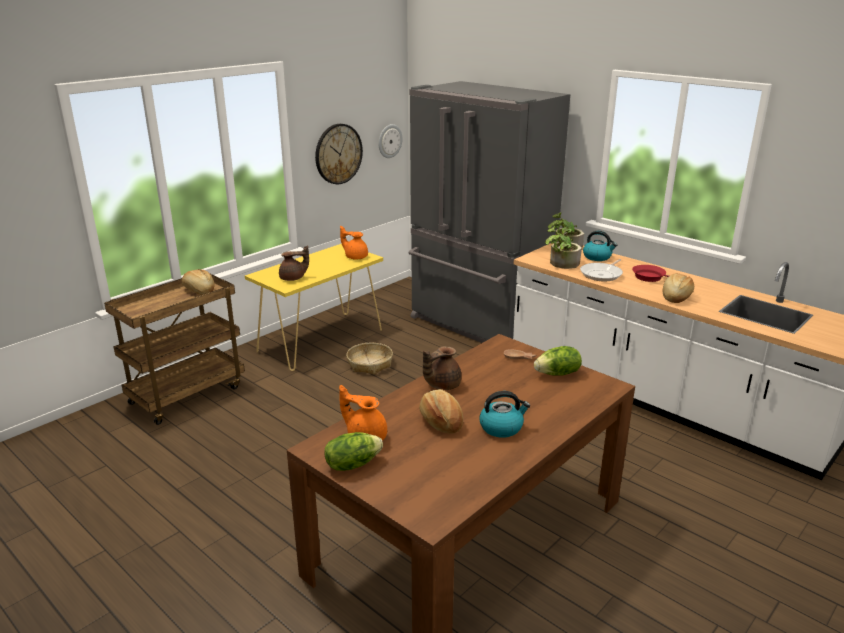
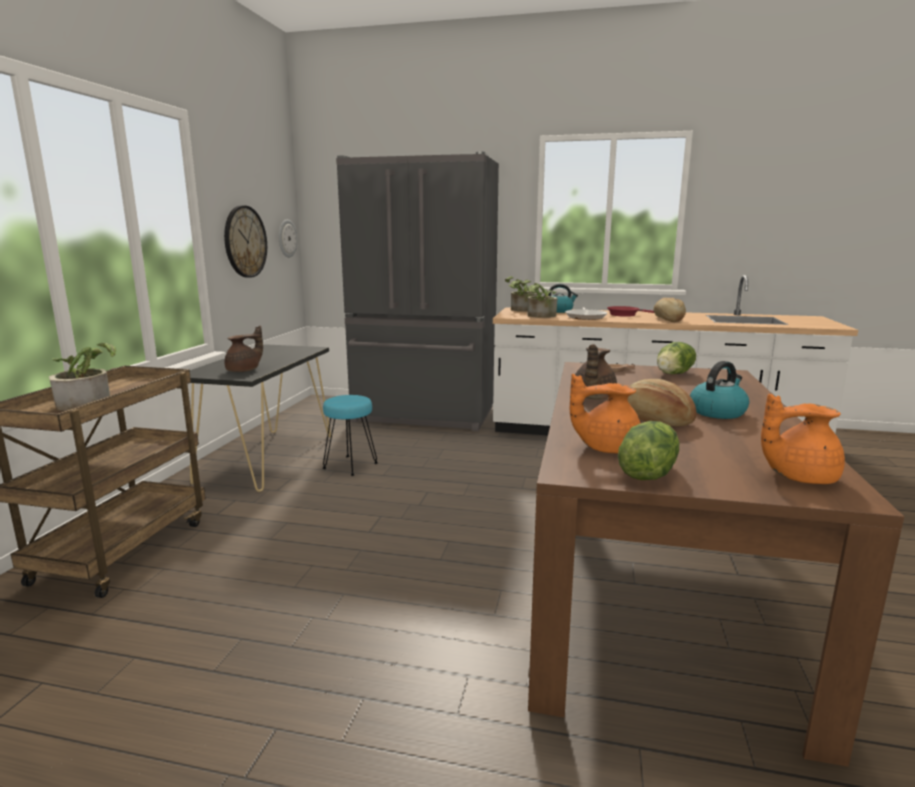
camera: 30 degrees left, 10 degrees down
bread [182,269,215,295] -> none
yellow console table [245,244,383,371] -> black console table [190,344,331,492]
orange teapot [340,226,368,260] -> orange teapot moved to [761,394,845,484]
basket [346,343,393,375] -> turquoise stool [323,395,378,476]
none -> potted plant [49,343,116,411]

